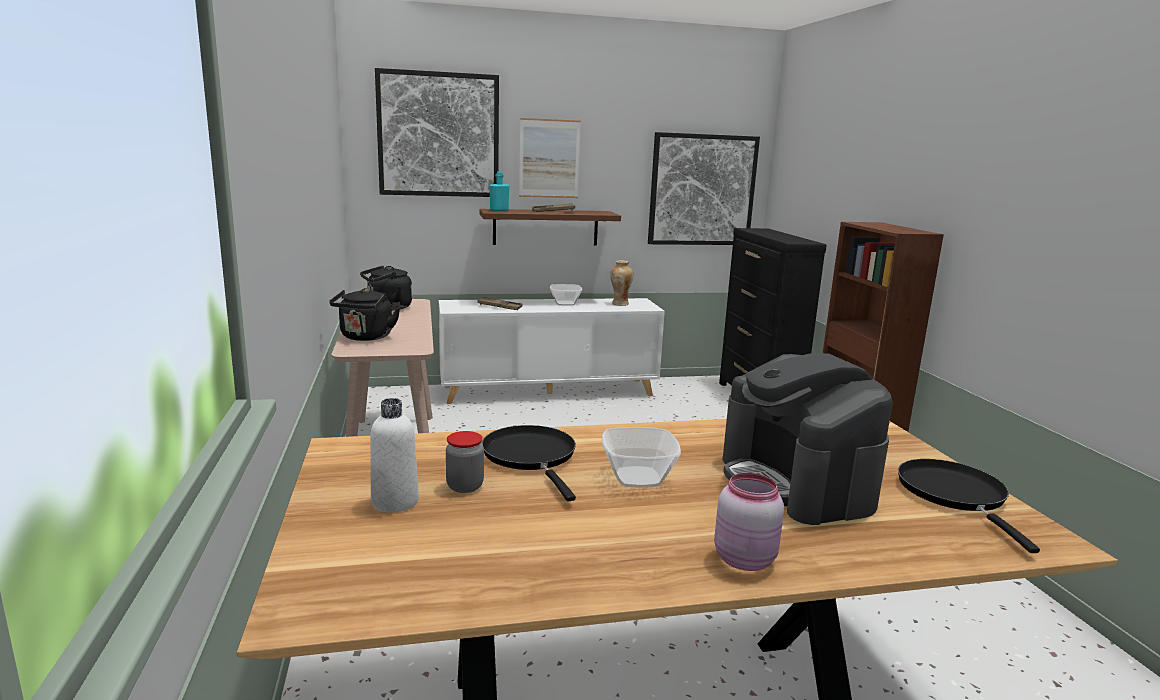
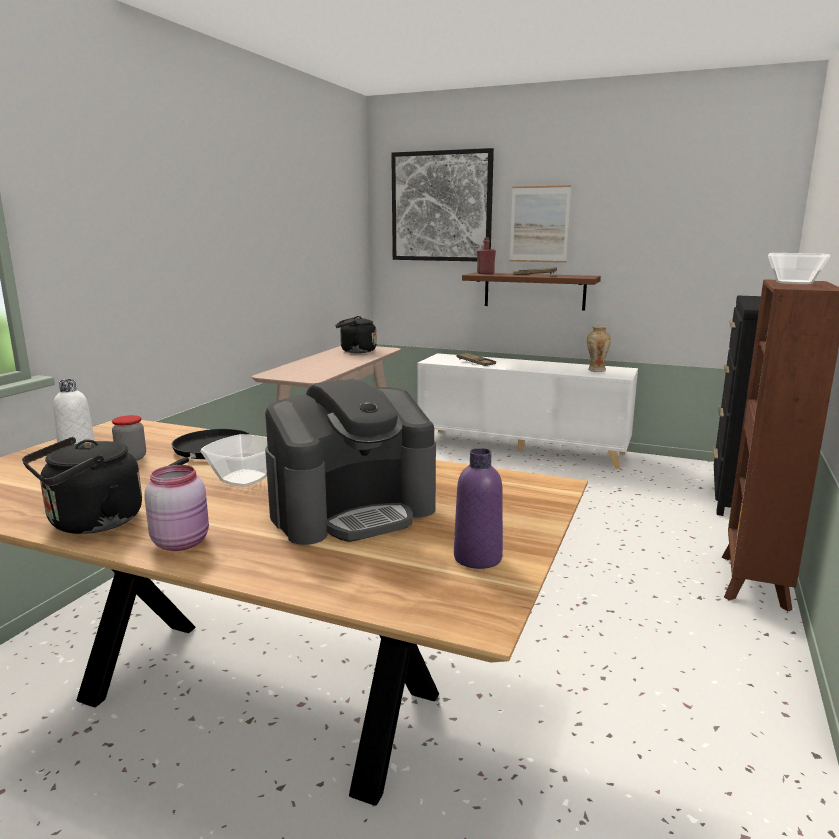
camera: 35 degrees right, 0 degrees up
black kettle [329,288,400,341] -> black kettle moved to [22,437,142,534]
turquoise bottle [489,171,509,211] -> red bottle [477,237,496,274]
bowl [550,284,582,306] -> bowl moved to [768,253,830,284]
picture [648,132,760,245] -> none
coffee machine [722,353,893,525] -> coffee machine turned 135 degrees counterclockwise [265,379,436,545]
black frying pan [898,459,1040,553] -> purple bottle [454,448,503,569]

